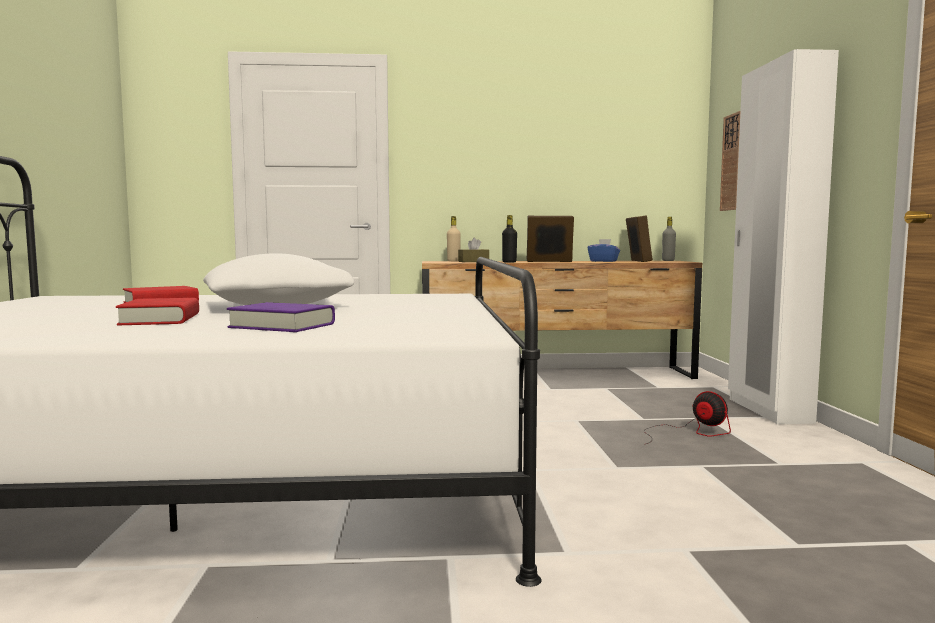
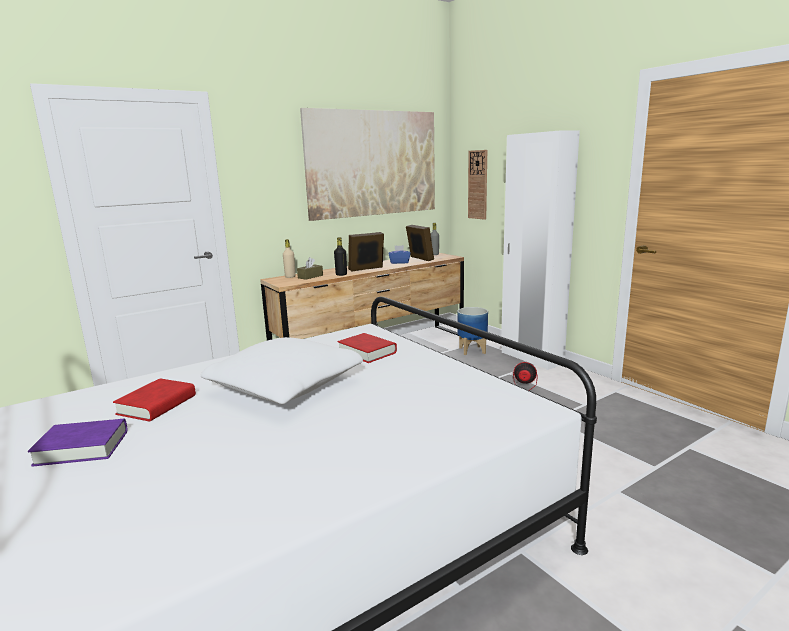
camera: 30 degrees left, 10 degrees up
red book [116,298,199,325] -> red book moved to [338,333,397,363]
purple book [227,302,335,332] -> purple book moved to [28,419,127,467]
none -> picture [300,108,435,221]
none -> planter [457,307,488,355]

